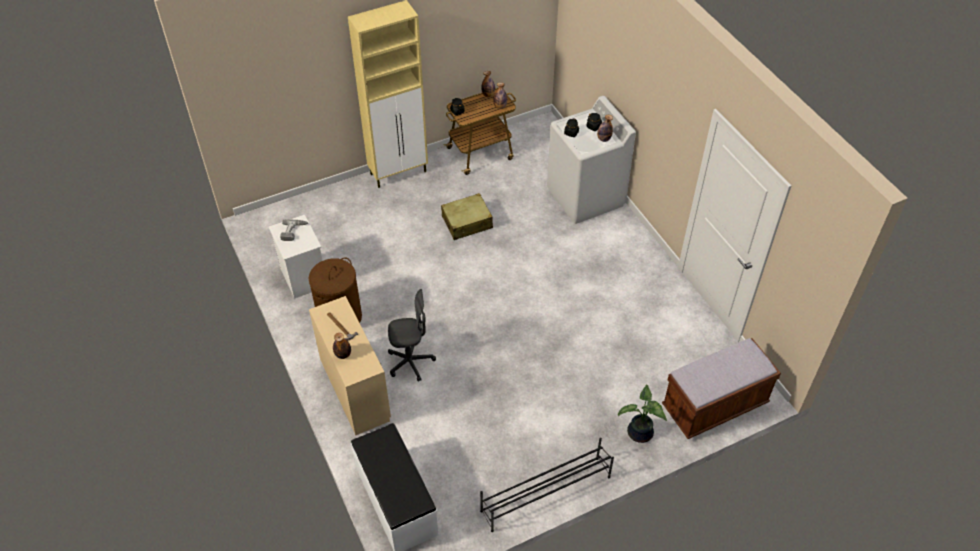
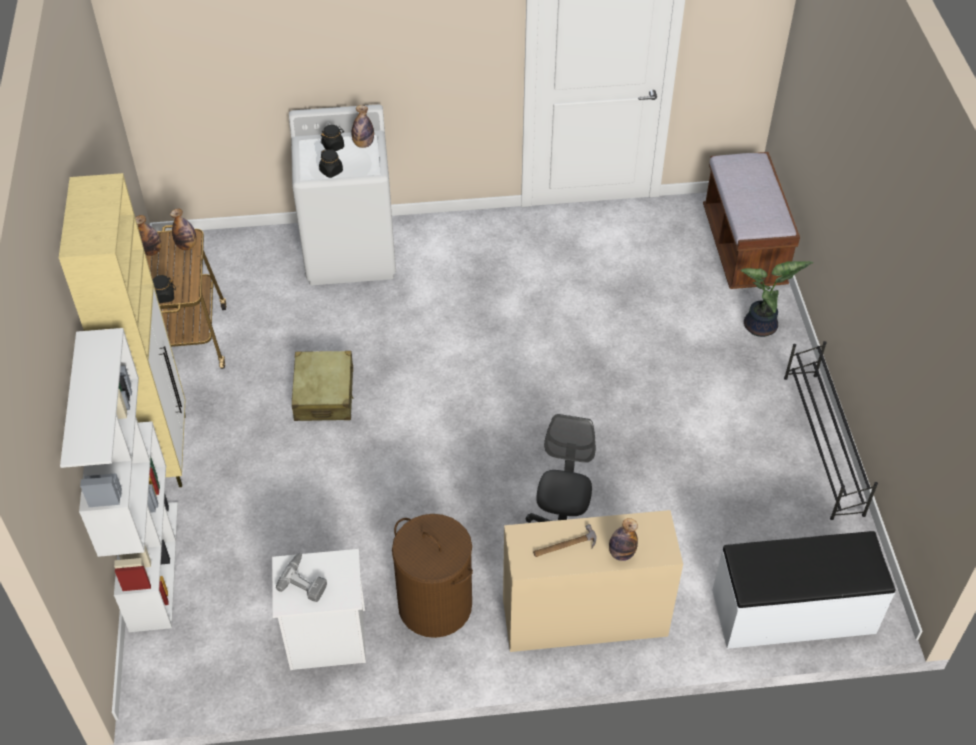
camera: 70 degrees left, 0 degrees up
none -> white bookcase [60,328,178,632]

